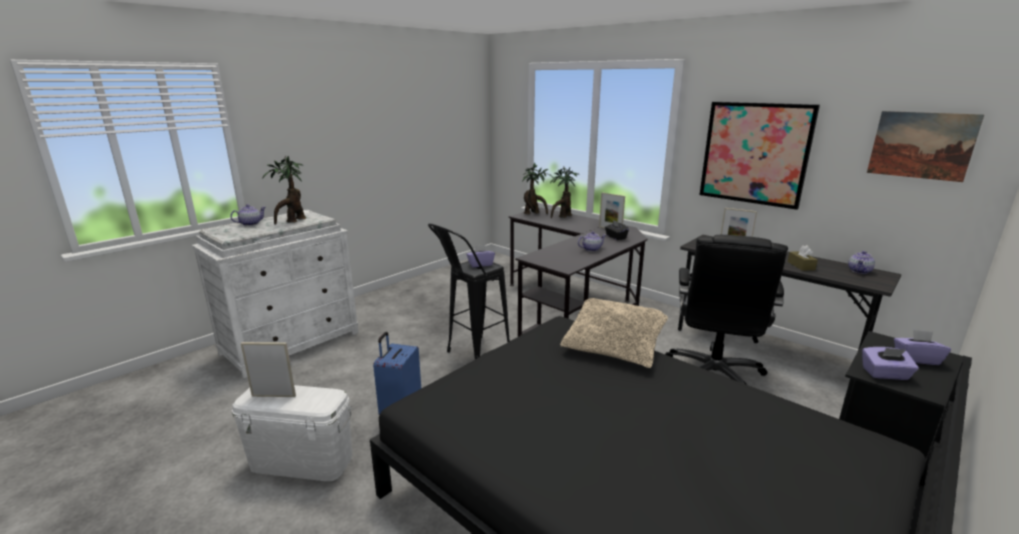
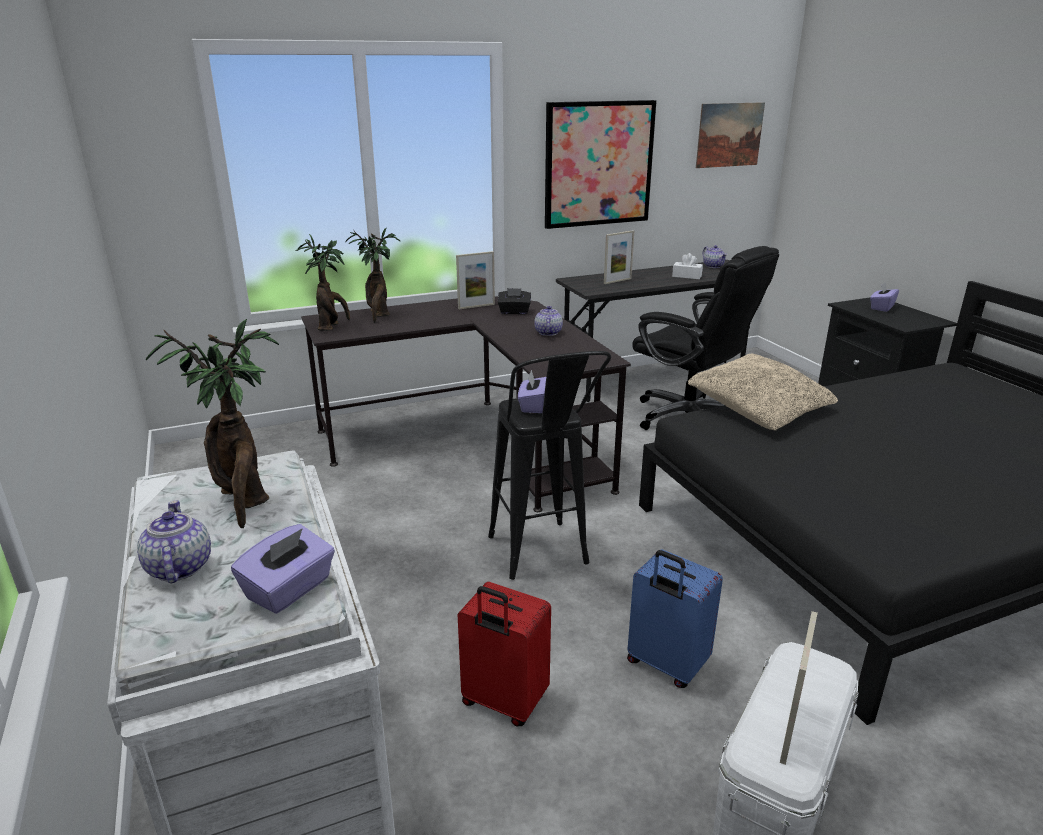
camera: 65 degrees left, 5 degrees up
brown tissue box [788,245,818,271] -> white tissue box [672,253,703,279]
purple tissue box [862,347,919,380] -> purple tissue box moved to [231,524,335,614]
none -> red suitcase [458,582,551,726]

